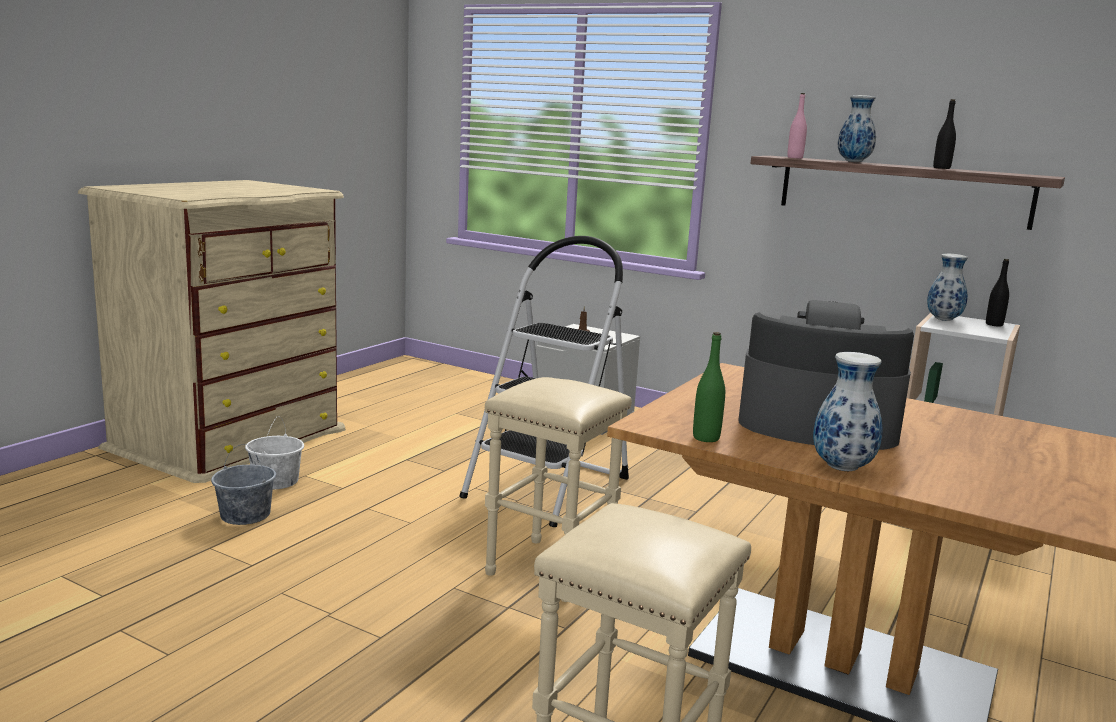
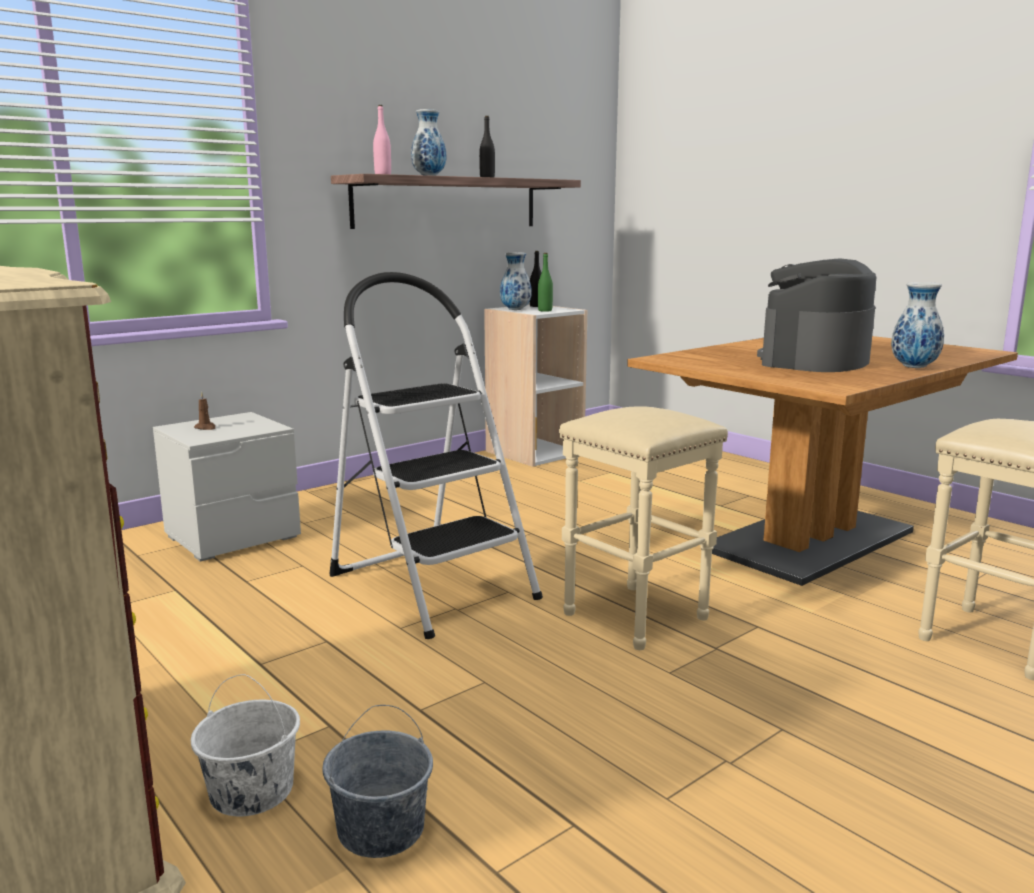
camera: 70 degrees left, 0 degrees up
green bottle [693,332,725,442] -> green bottle moved to [538,253,553,312]

